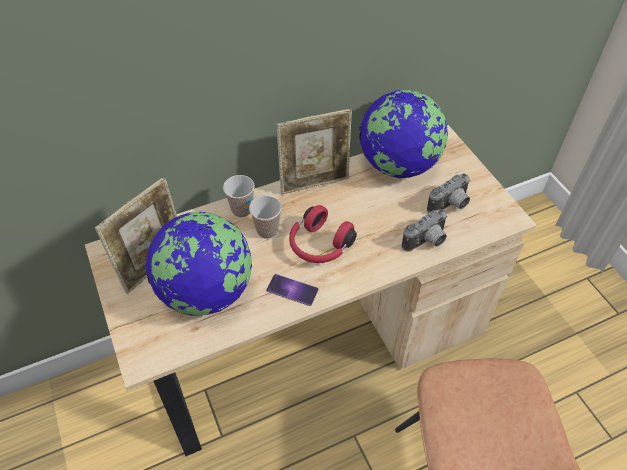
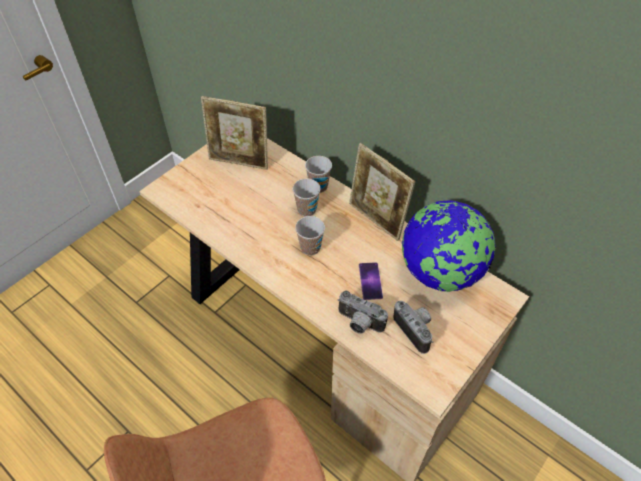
camera: 65 degrees right, 0 degrees up
globe [146,212,252,316] -> none
phone [266,274,319,306] -> phone moved to [359,262,383,300]
red headphones [289,205,357,263] -> cup [295,216,325,256]
camera [427,173,470,213] -> camera turned 150 degrees counterclockwise [393,301,433,354]

